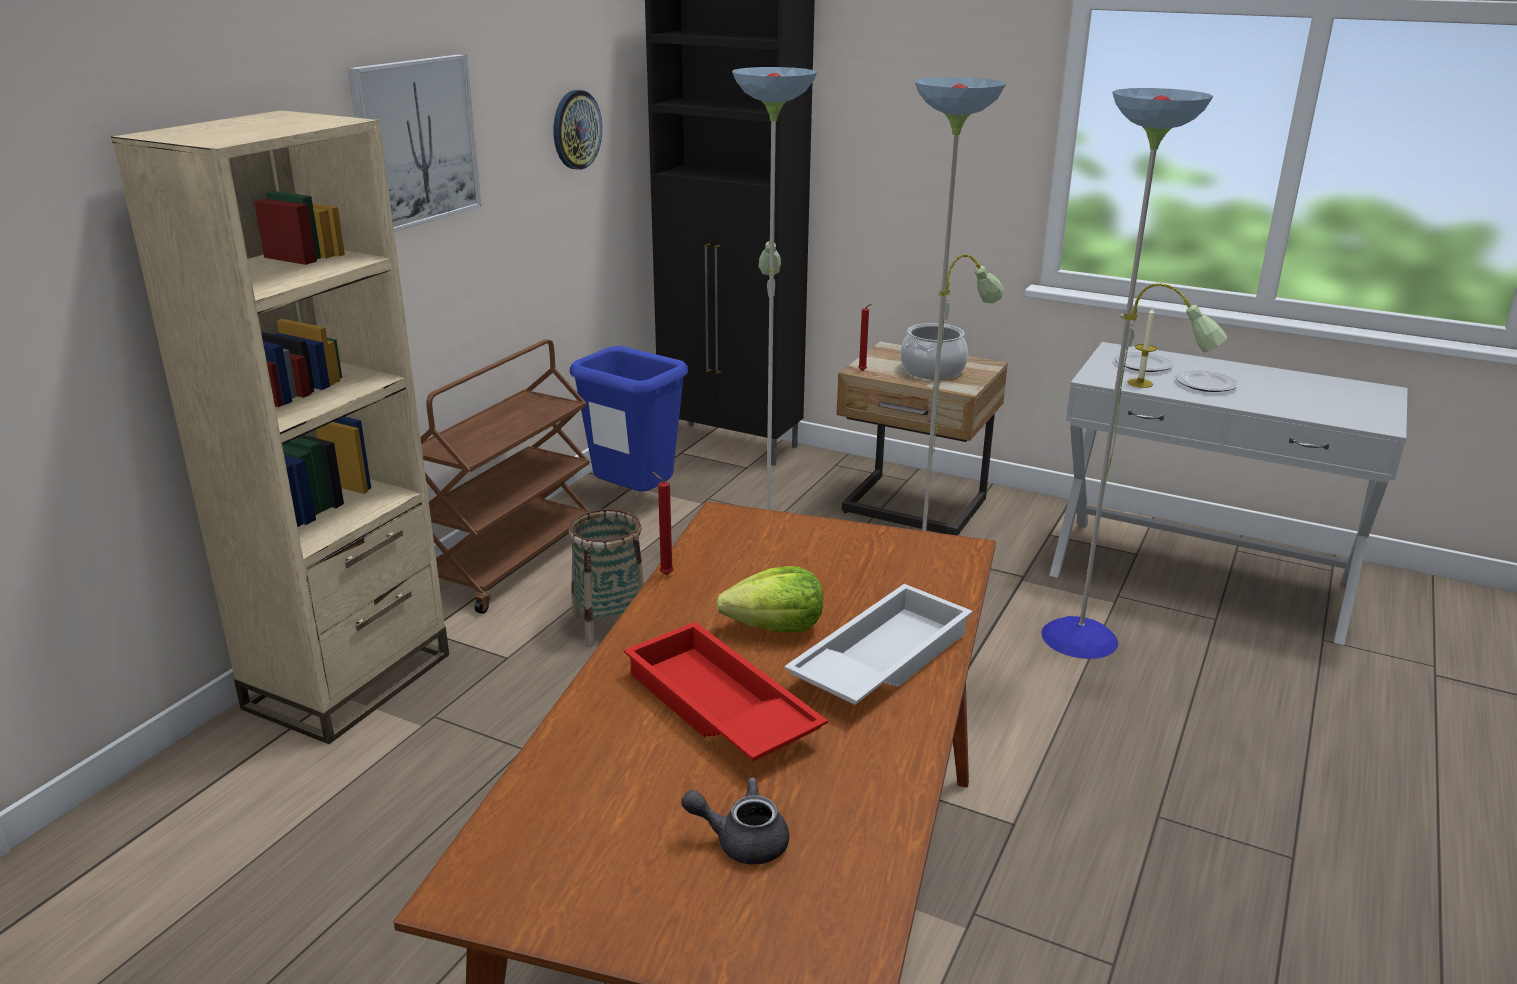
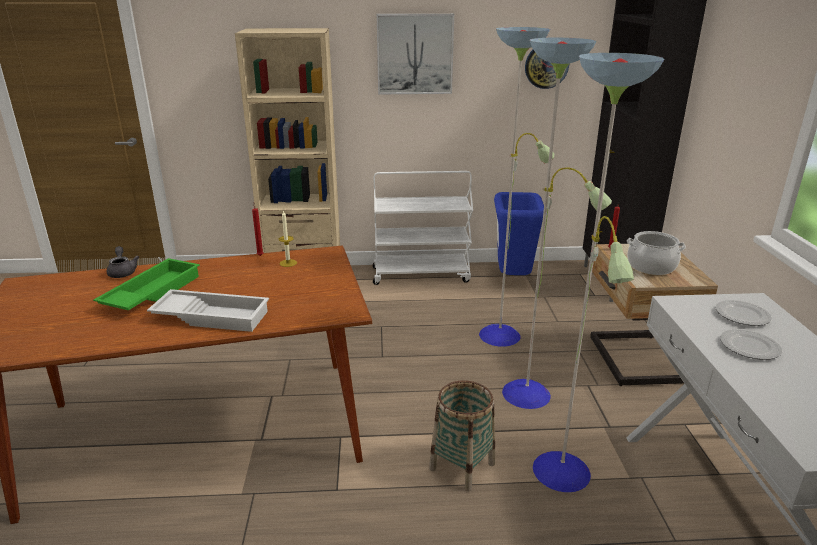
camera: 60 degrees right, 0 degrees up
brown cart [420,339,590,614] -> white cart [373,171,473,285]
basket [568,509,644,647] -> basket moved to [429,381,495,491]
red tray [624,622,828,761] -> green tray [93,258,200,310]
grey teapot [681,778,789,865] -> grey teapot moved to [107,246,139,278]
lettuce [716,566,823,632] -> none
candle [1128,306,1157,388] -> candle moved to [278,210,297,267]

